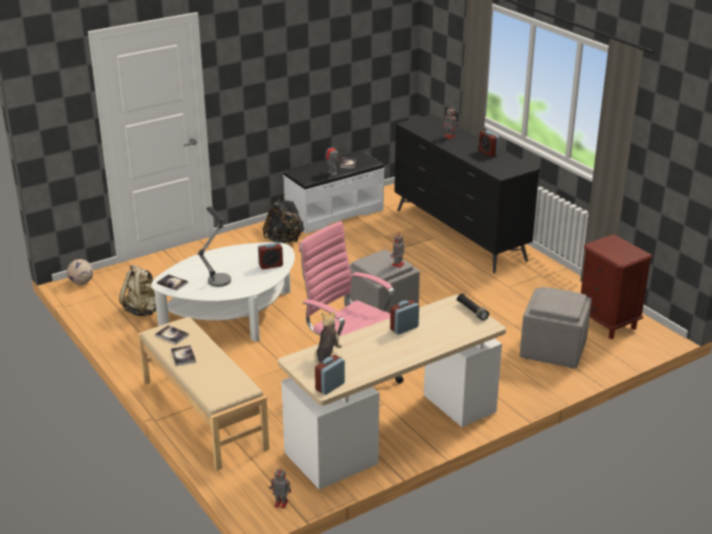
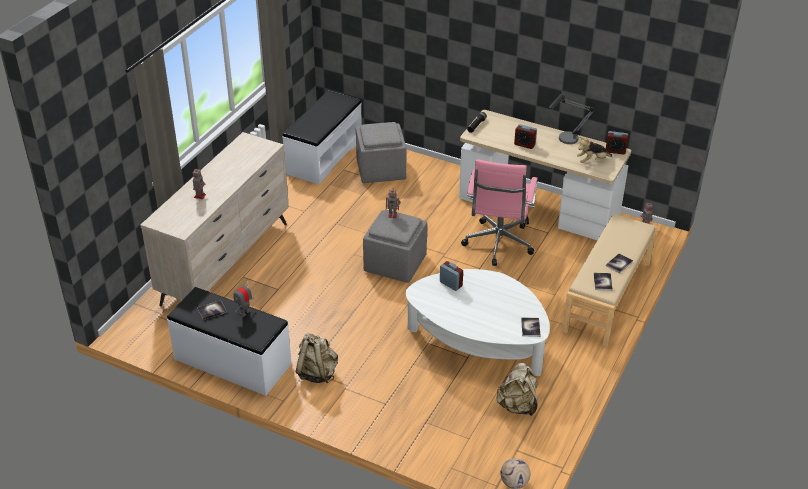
camera: 120 degrees left, 10 degrees up
table lamp [198,207,231,287] -> table lamp moved to [549,94,596,144]
black backpack [263,195,304,243] -> beige backpack [296,333,338,383]
black dresser [394,114,540,273] -> beige dresser [140,132,289,306]
alarm clock [479,130,500,157] -> none
brown nightstand [581,234,653,339] -> white bench [282,91,362,184]

